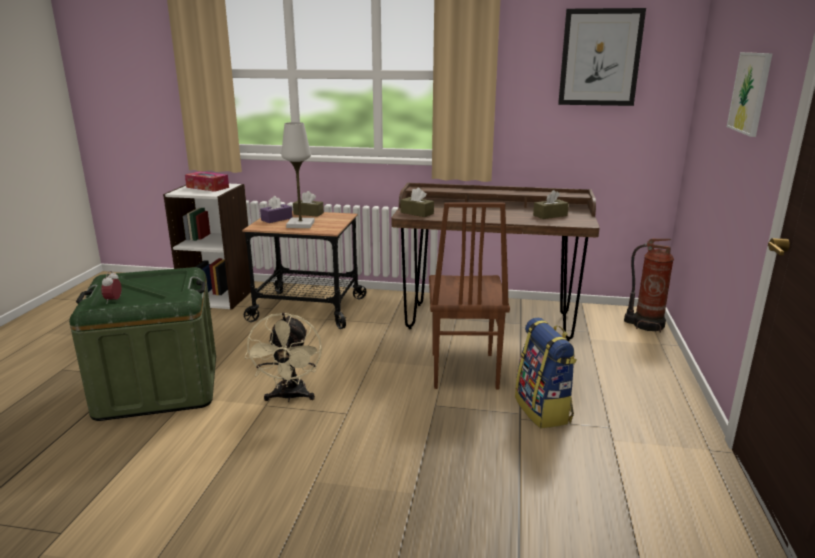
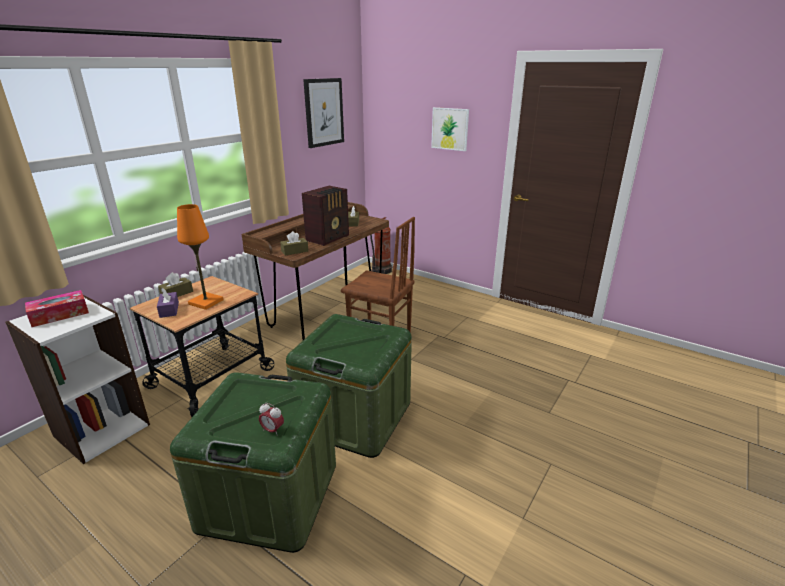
camera: 65 degrees left, 5 degrees up
beige fan [245,312,322,402] -> green storage box [286,314,412,458]
white table lamp [281,122,315,228] -> orange table lamp [177,204,224,310]
backpack [515,317,577,428] -> none
none -> radio [302,186,349,246]

